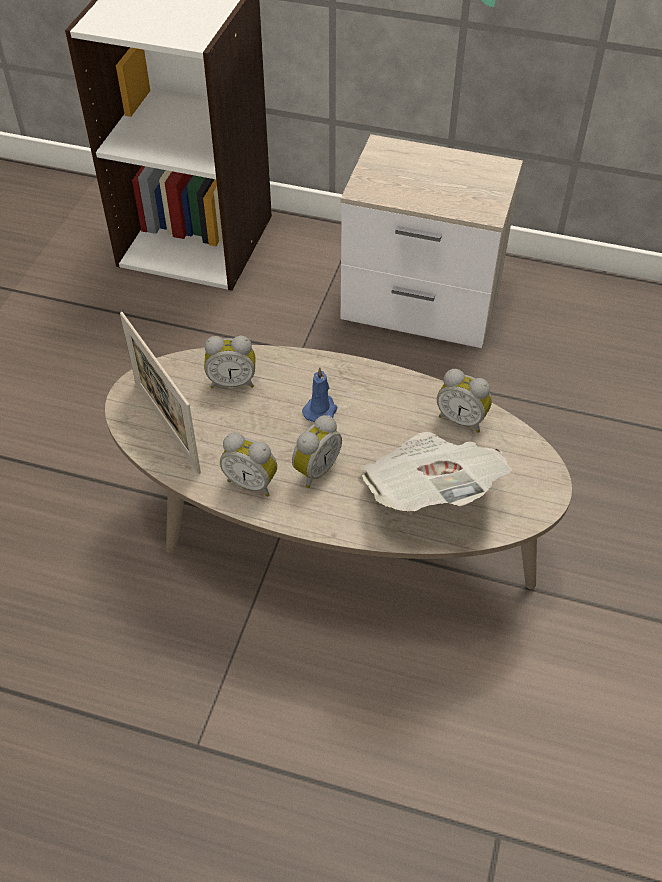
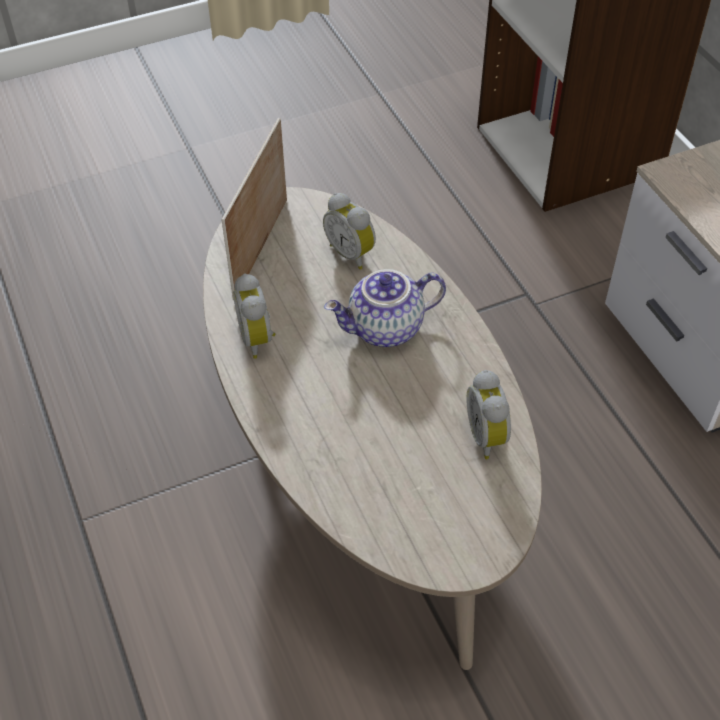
camera: 50 degrees right, 0 degrees up
alarm clock [292,415,342,488] -> none
blue candle [302,367,337,422] -> teapot [324,269,446,347]
newspaper [360,432,512,511] -> none

